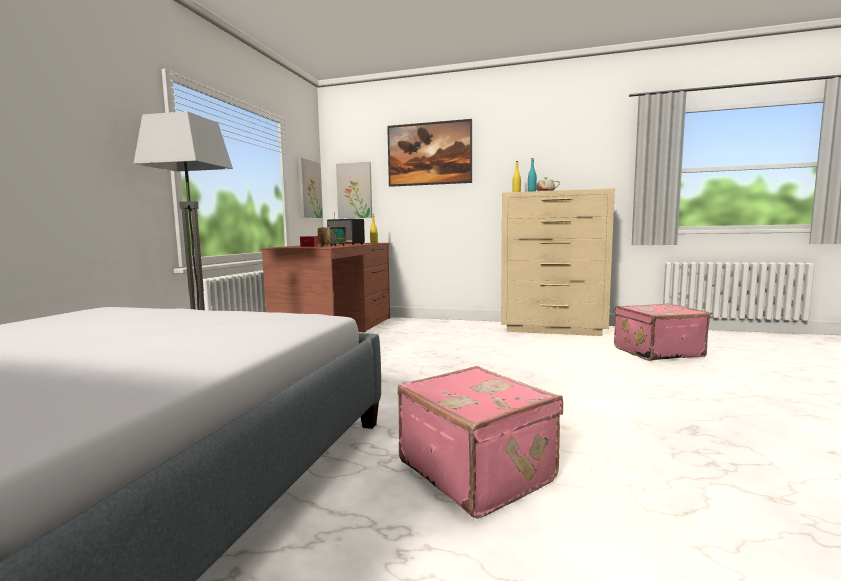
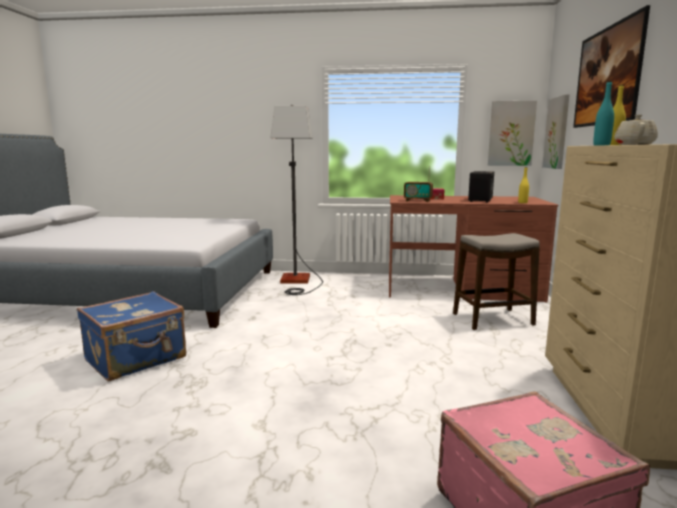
camera: 80 degrees right, 5 degrees up
pink suitcase [398,366,563,519] -> blue suitcase [77,291,186,381]
none -> stool [453,233,540,330]

